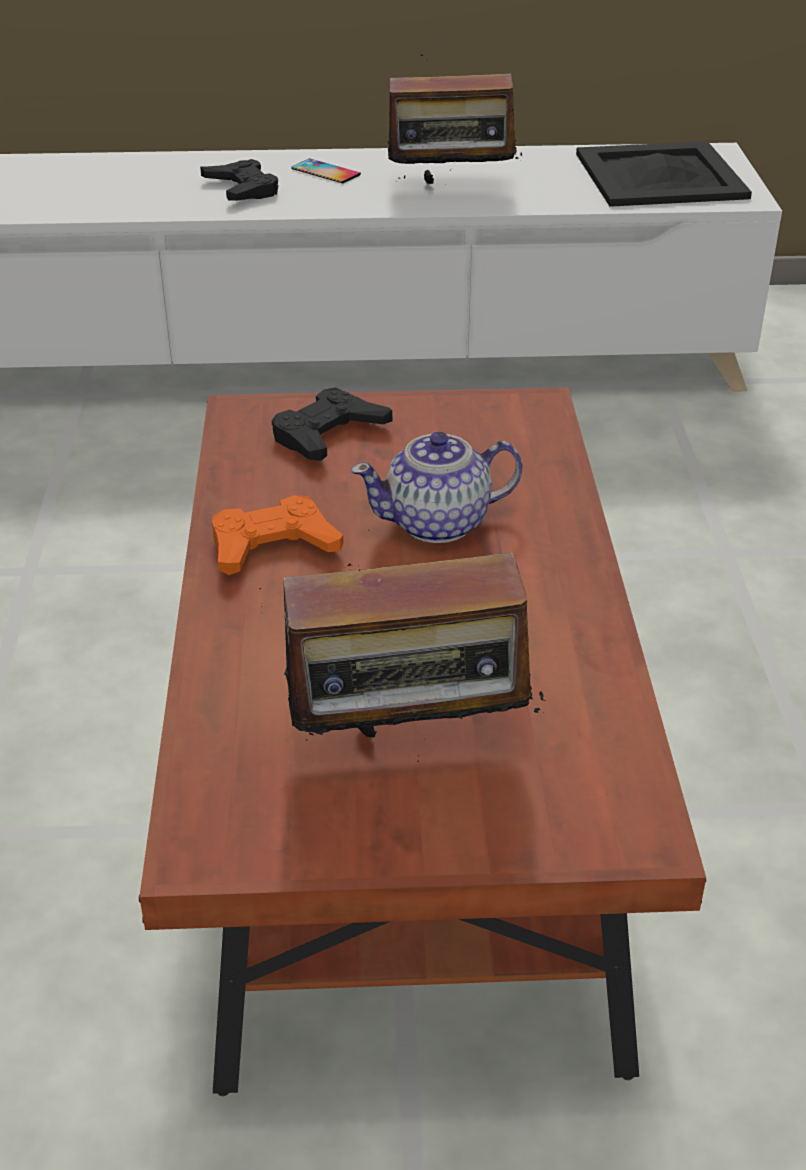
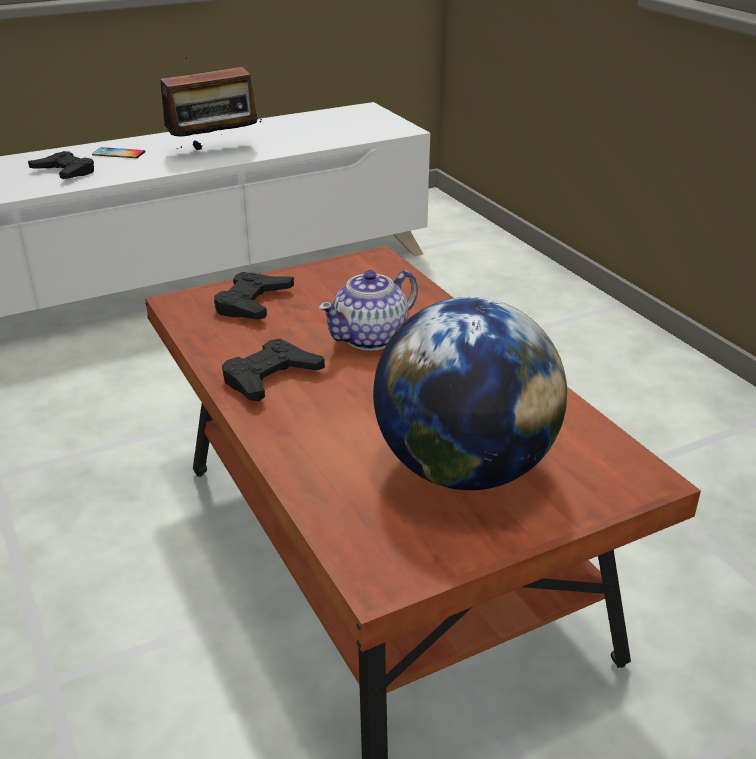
camera: 25 degrees left, 5 degrees down
orange game controller [212,495,344,575] -> black game controller [222,339,325,401]
radio [260,530,545,762] -> globe [373,297,567,490]
black tray [576,141,752,207] -> none

